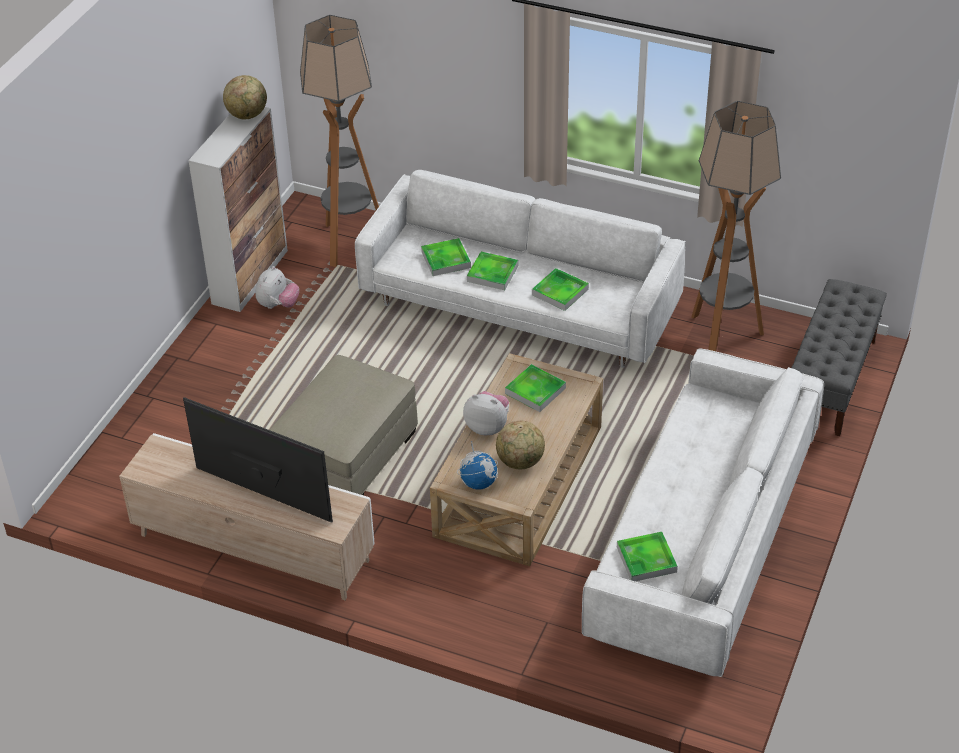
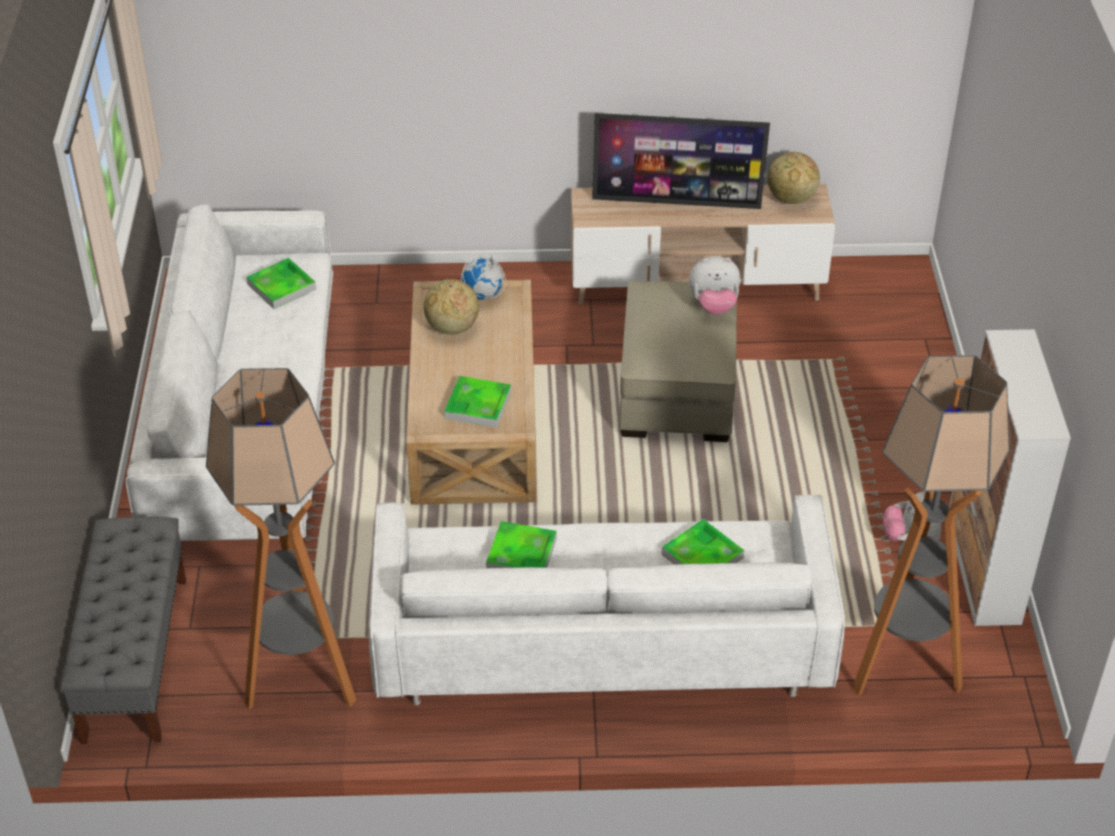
camera: 155 degrees right, 0 degrees up
globe [223,75,267,119] -> globe moved to [767,152,820,204]
plush toy [463,391,509,435] -> plush toy moved to [689,256,740,315]
tray [467,252,518,290] -> none

